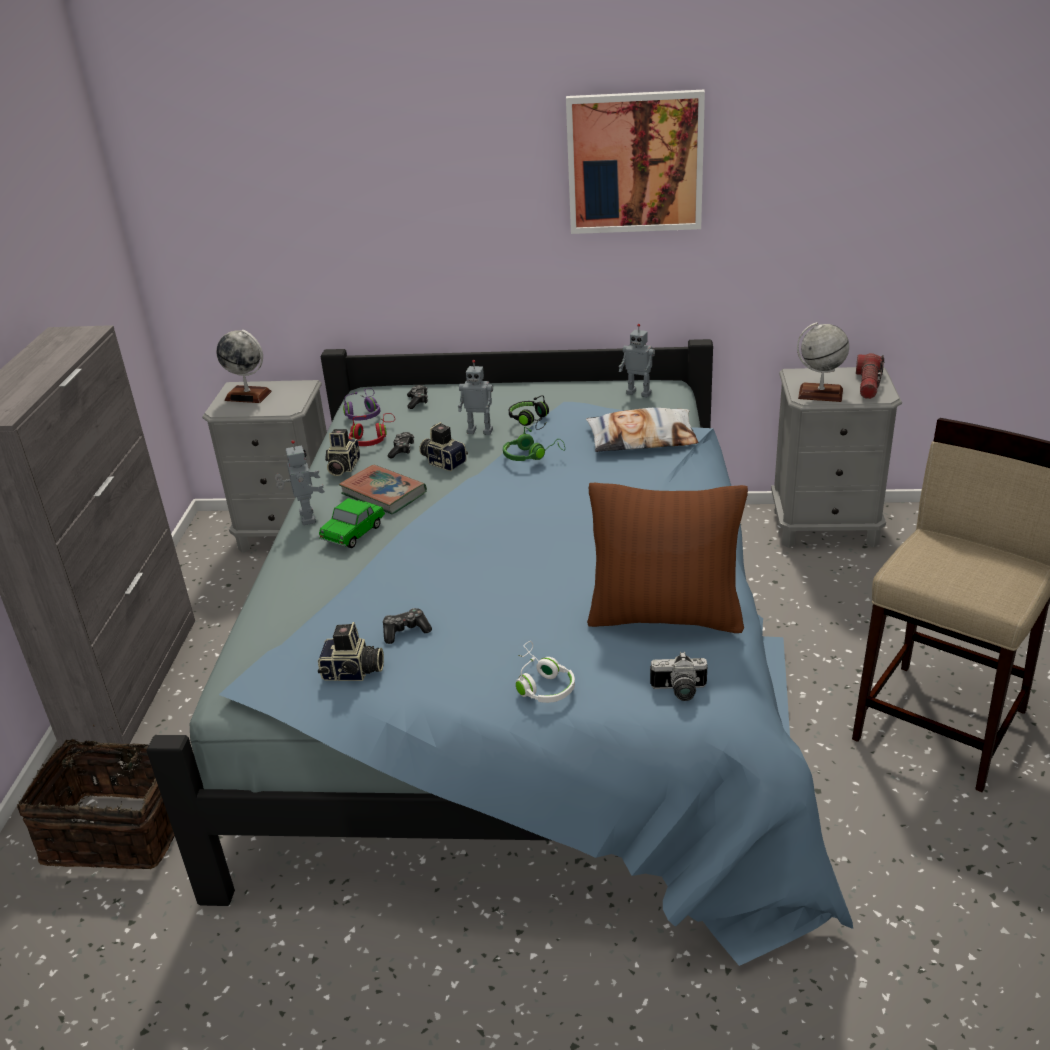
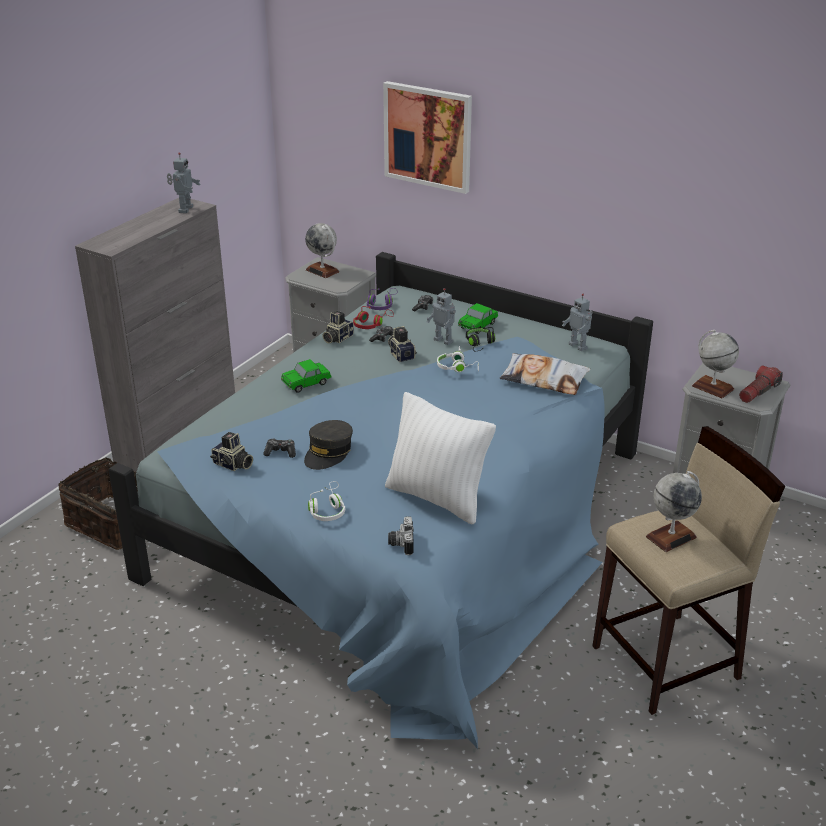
camera: 25 degrees right, 0 degrees up
toy robot [275,440,325,525] -> toy robot moved to [167,152,200,213]
book [339,465,427,514] -> none
green headphones [503,427,565,461] -> white headphones [437,346,479,372]
picture [566,90,705,234] -> picture moved to [383,81,472,194]
brown pillow [587,483,748,633] -> white pillow [385,392,496,524]
camera [650,652,707,701] -> camera turned 60 degrees clockwise [388,517,414,555]
none -> grey cap [304,420,353,470]
none -> toy car [458,303,498,334]
none -> globe [646,471,702,552]

